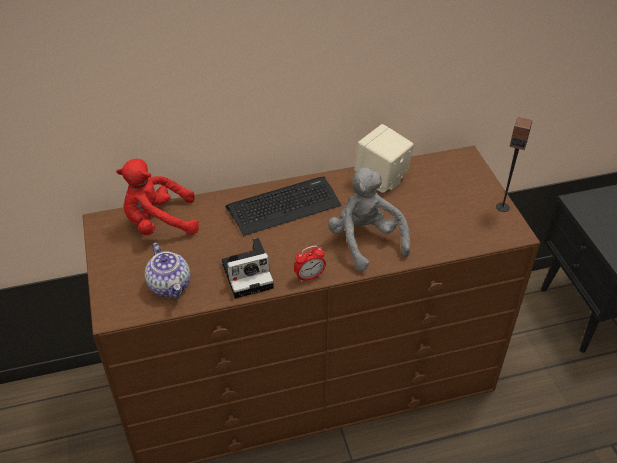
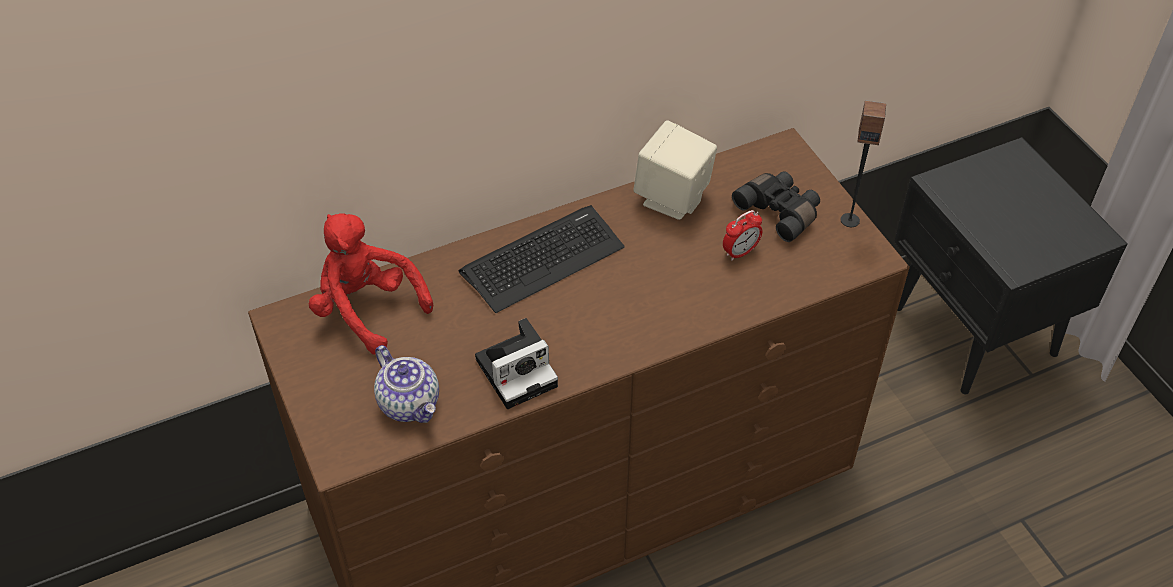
camera: 10 degrees left, 5 degrees up
red plush toy [116,159,199,235] -> red plush toy turned 60 degrees clockwise [309,213,433,355]
alarm clock [294,245,326,282] -> alarm clock moved to [723,210,762,261]
grey plush toy [328,167,410,271] -> none
none -> black binoculars [732,171,820,242]

